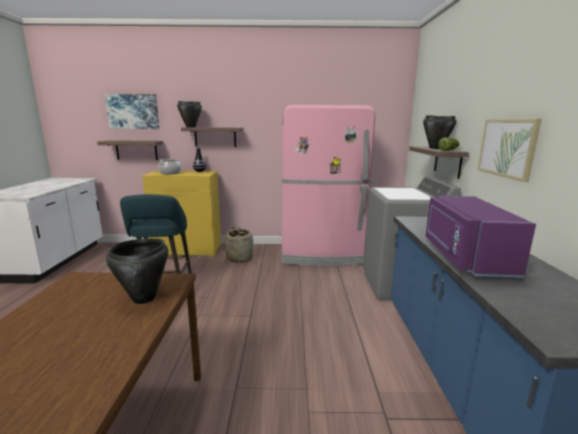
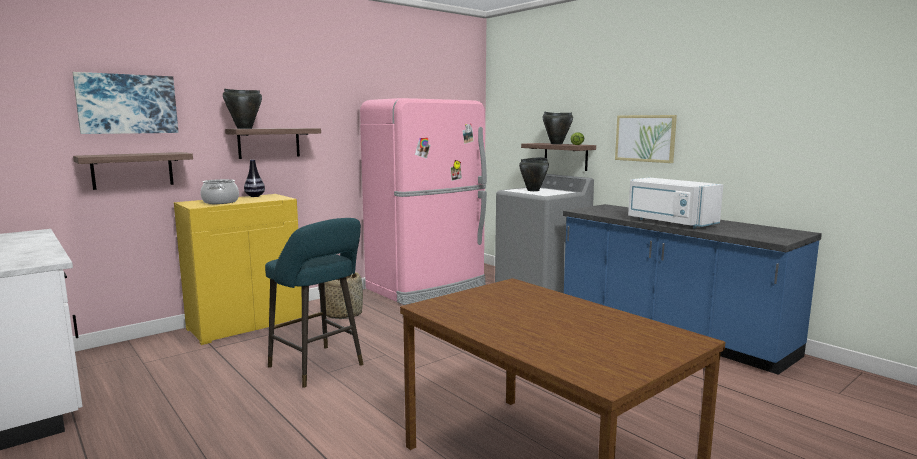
camera: 40 degrees left, 5 degrees down
black cooking pot [106,238,168,304] -> black cooking pot moved to [519,157,549,191]
purple microwave [425,196,536,278] -> white microwave [628,178,723,229]

